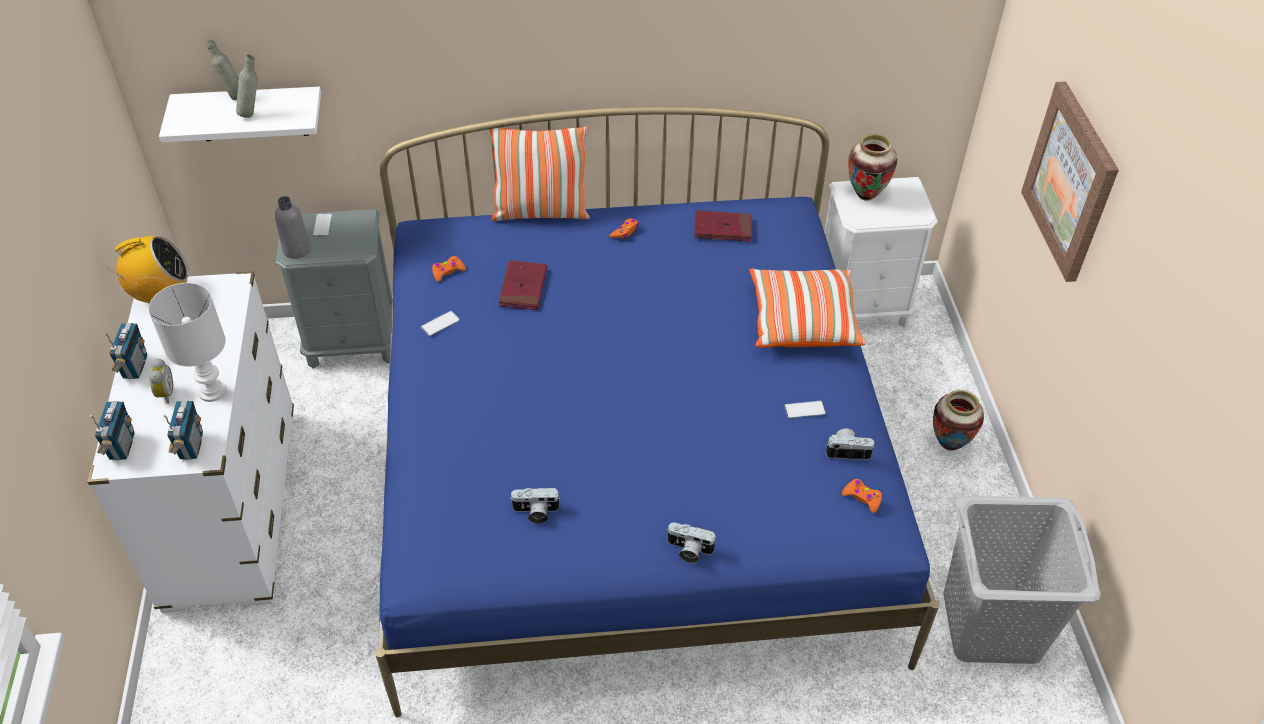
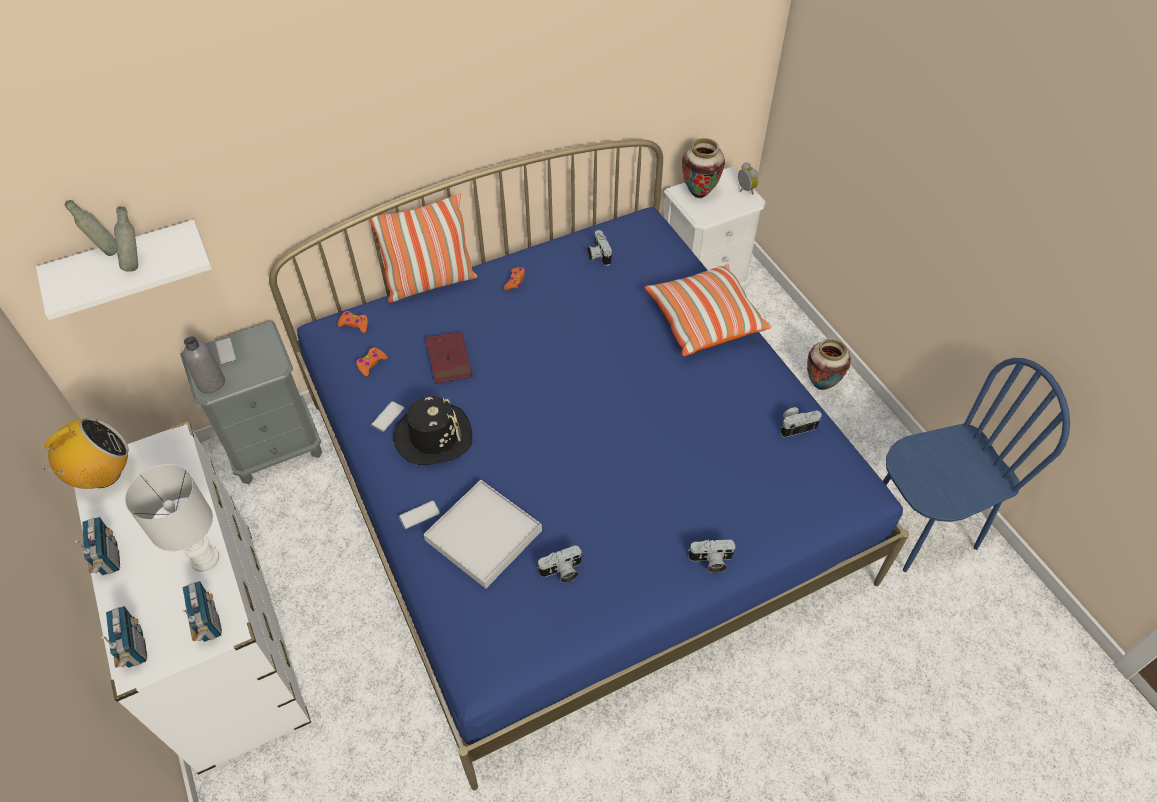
camera: 20 degrees left, 5 degrees up
alarm clock [149,358,173,404] -> alarm clock moved to [738,162,758,194]
red book [694,210,752,242] -> camera [588,230,612,266]
phone [784,401,826,418] -> phone moved to [399,500,440,529]
orange game controller [842,479,882,513] -> orange game controller moved to [337,311,368,333]
grey laundry basket [943,496,1101,664] -> blue chair [883,358,1070,572]
picture [1021,81,1119,282] -> none
none -> black hat [394,396,472,465]
none -> white tray [423,480,542,589]

